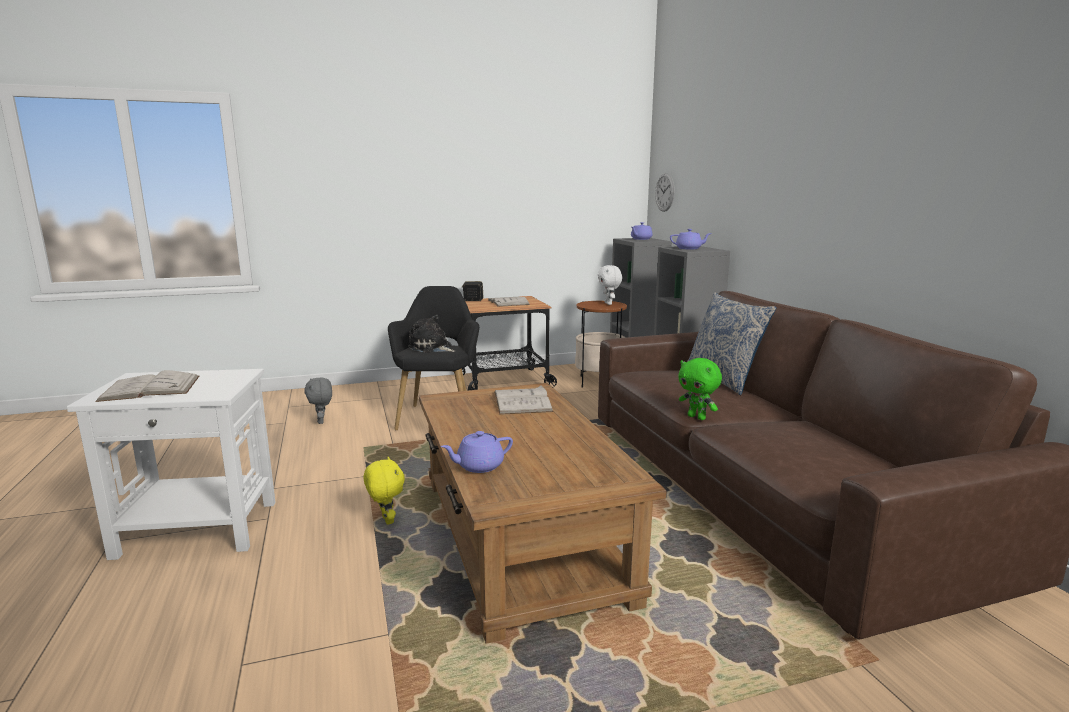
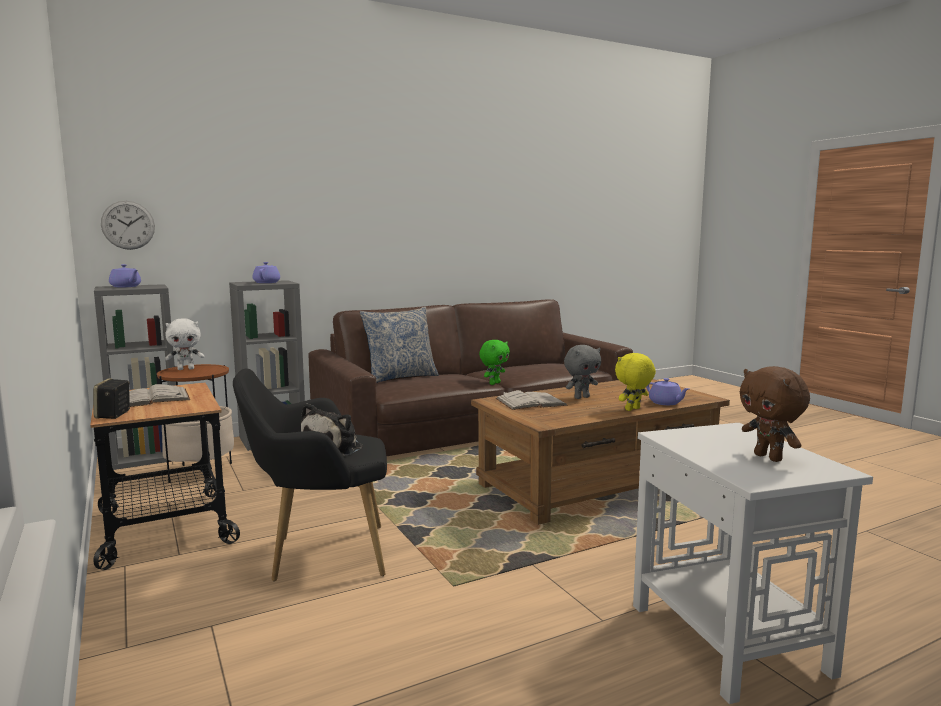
camera: 100 degrees left, 5 degrees down
white book [95,370,199,402] -> brown plush toy [740,366,810,462]
grey plush toy [304,378,332,424] -> grey plush toy moved to [564,345,601,399]
yellow plush toy [364,457,405,525] -> yellow plush toy moved to [615,353,656,411]

